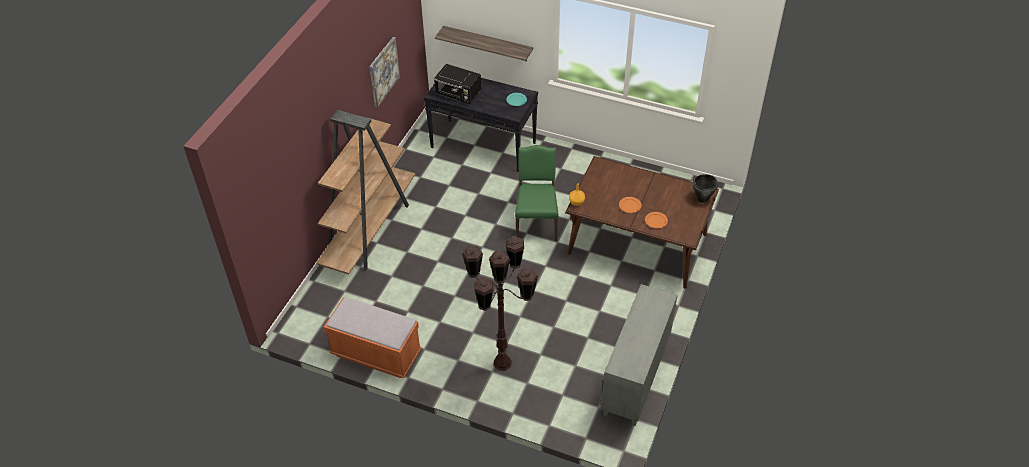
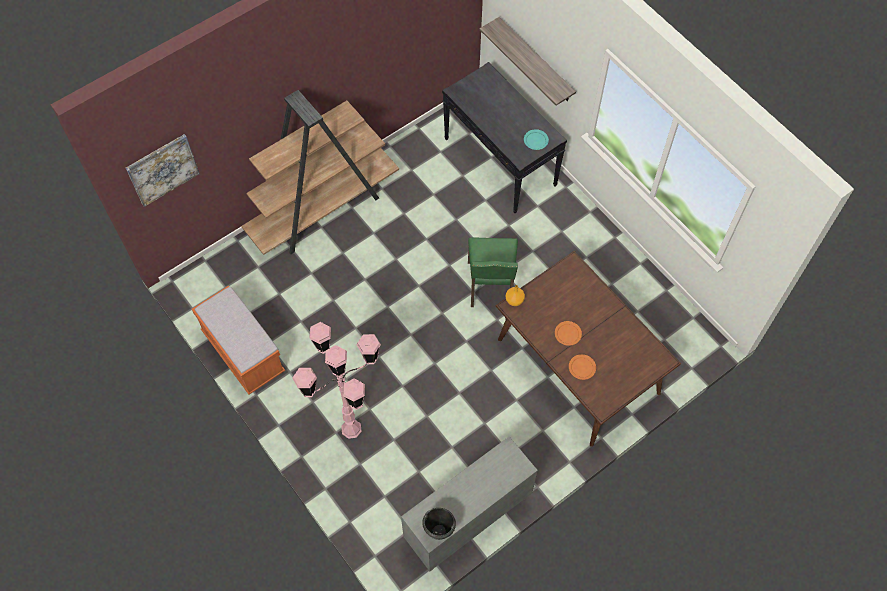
camera: 30 degrees right, 15 degrees up
picture [369,37,400,107] -> picture moved to [126,134,200,207]
black microwave [434,64,481,104] -> none
brown floor lamp [462,236,538,371] -> pink floor lamp [292,322,381,439]
green chair [515,145,559,241] -> green chair turned 150 degrees clockwise [468,237,518,307]
black cooking pot [693,174,718,203] -> black cooking pot moved to [422,508,456,540]

